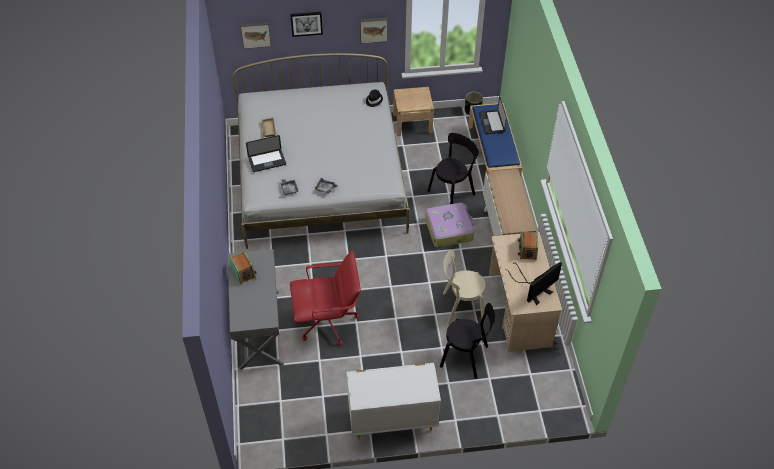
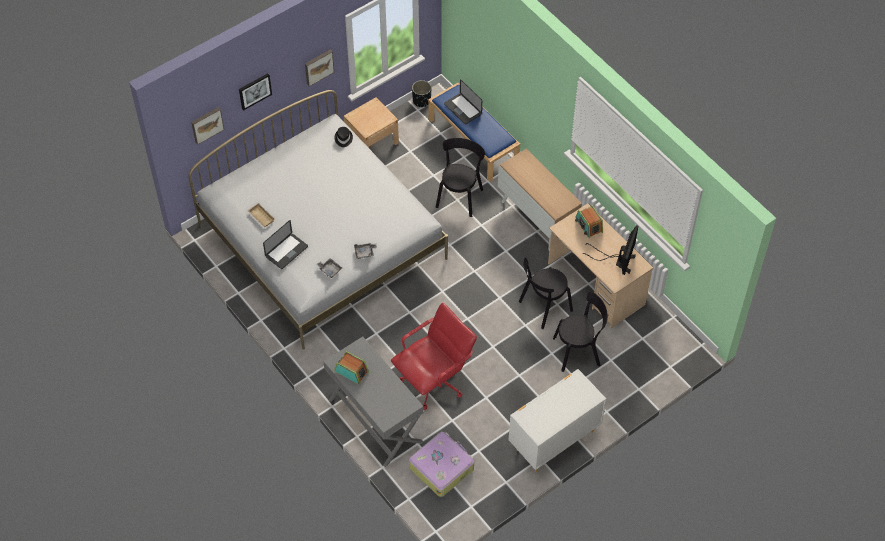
camera: 30 degrees left, 5 degrees up
suitcase [425,203,475,247] -> suitcase moved to [409,432,474,497]
beige chair [443,250,486,324] -> black chair [519,257,573,329]

